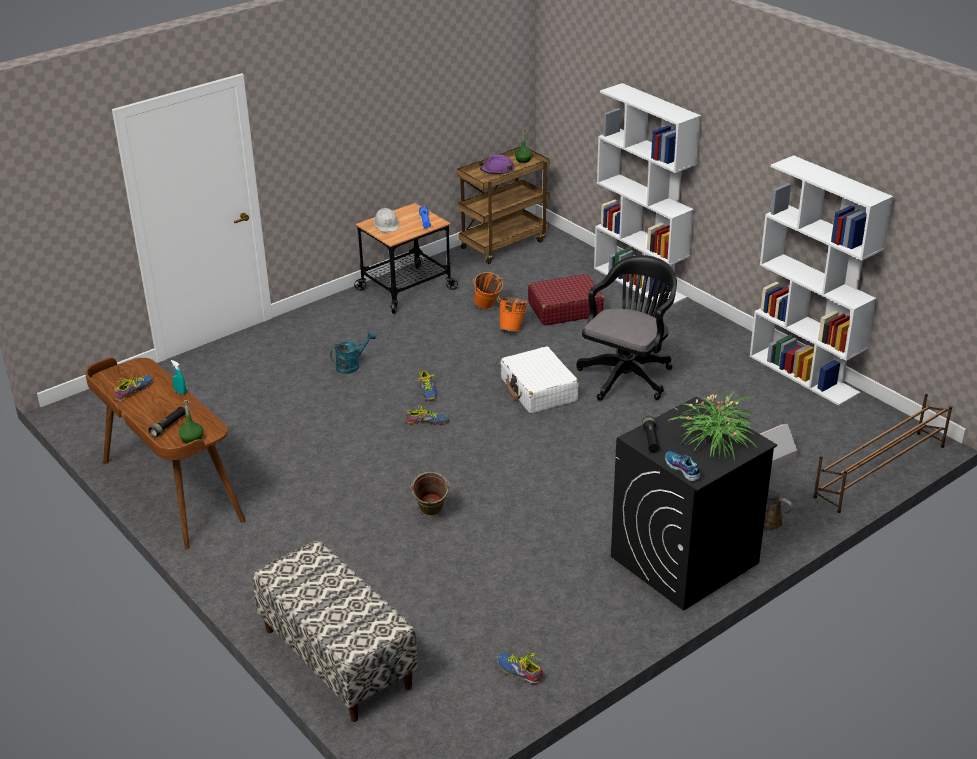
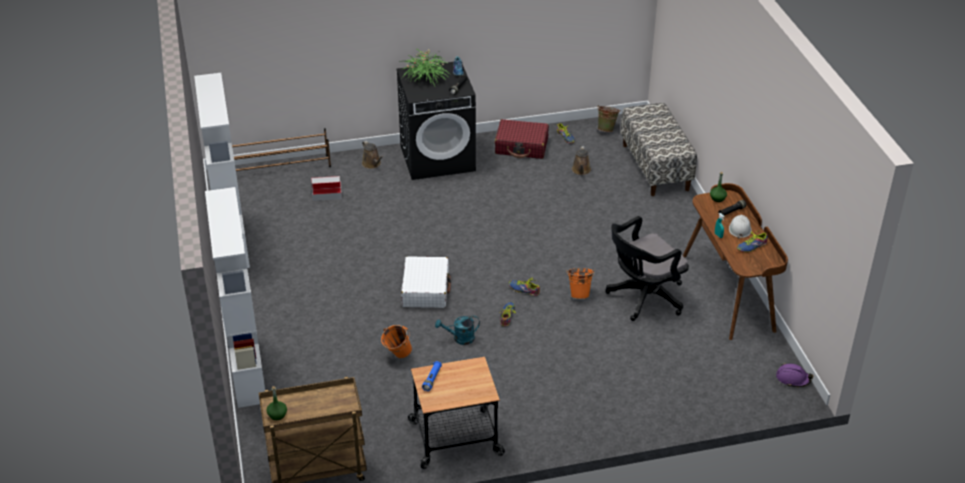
camera: 155 degrees left, 5 degrees up
turquoise watering can [330,331,376,374] -> turquoise watering can moved to [435,316,480,345]
white hard hat [374,208,399,232] -> white hard hat moved to [729,215,752,239]
green bucket [411,472,450,516] -> green bucket moved to [597,105,621,132]
orange bucket [473,272,503,309] -> orange bucket moved to [567,268,595,299]
purple hard hat [479,154,514,175] -> purple hard hat moved to [776,363,814,387]
red suitcase [528,274,604,326] -> red suitcase moved to [495,119,549,159]
black office chair [576,255,677,400] -> black office chair moved to [605,216,689,321]
none -> brown watering can [572,146,591,175]

